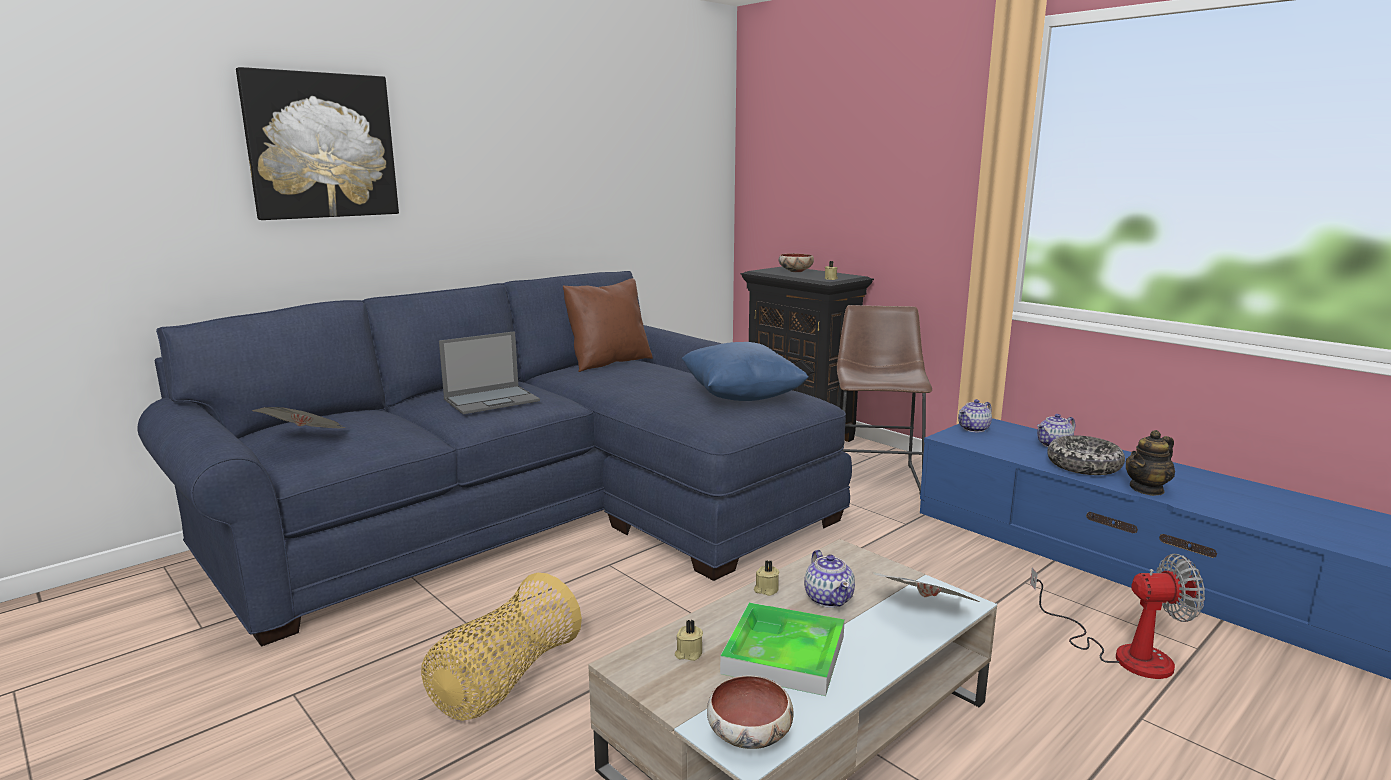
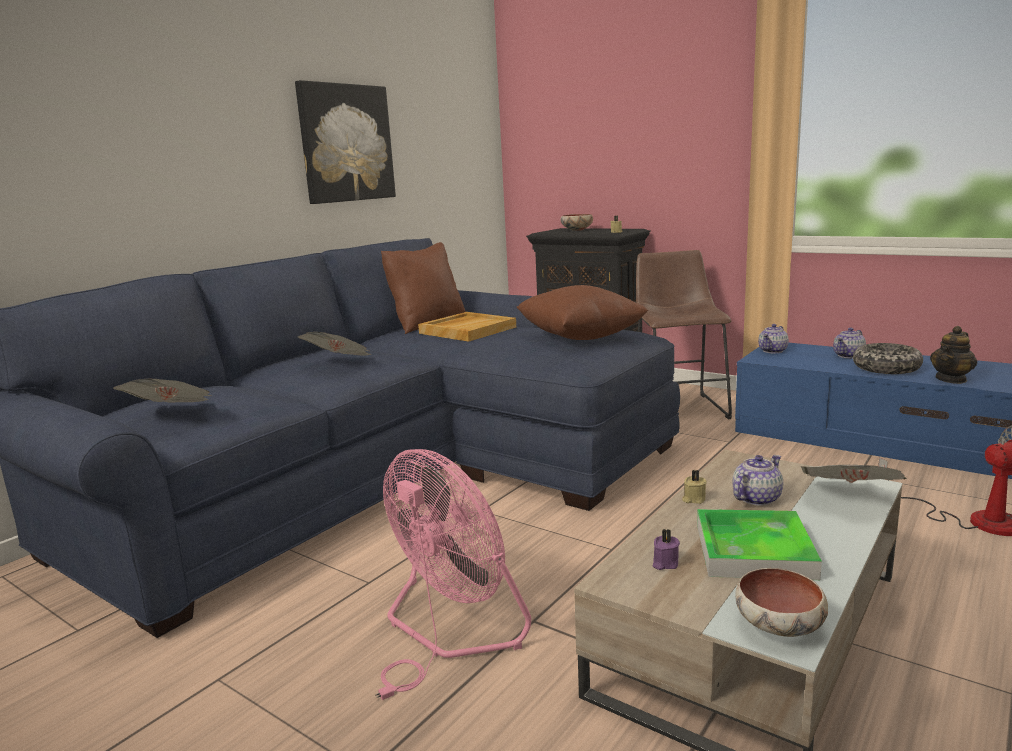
camera: 10 degrees left, 0 degrees up
picture [236,67,399,220] -> picture moved to [295,80,396,204]
basket [421,573,582,721] -> pink fan [375,449,531,700]
laptop [439,331,540,414] -> newspaper [298,332,371,355]
beige candle [675,620,703,661] -> purple candle [653,529,680,570]
blue pillow [682,342,809,401] -> brown pillow [517,285,648,340]
teapot [804,550,855,608] -> teapot turned 105 degrees counterclockwise [732,455,783,506]
none -> beige tray [418,312,516,342]

